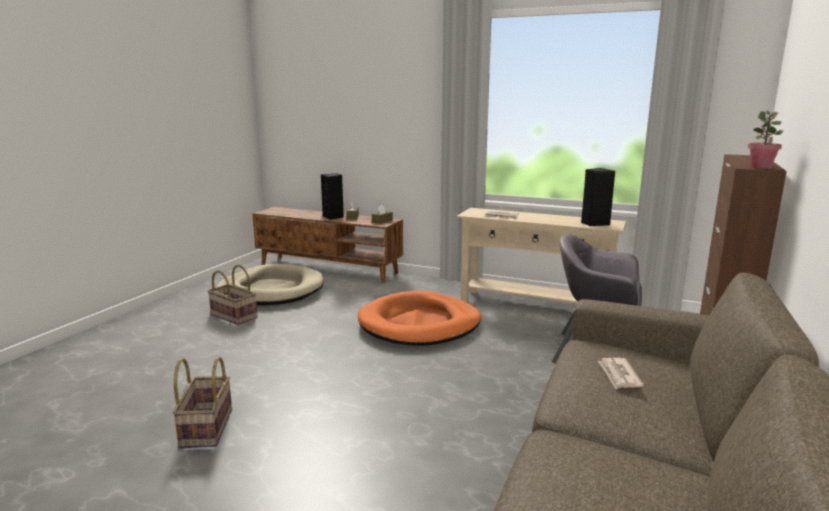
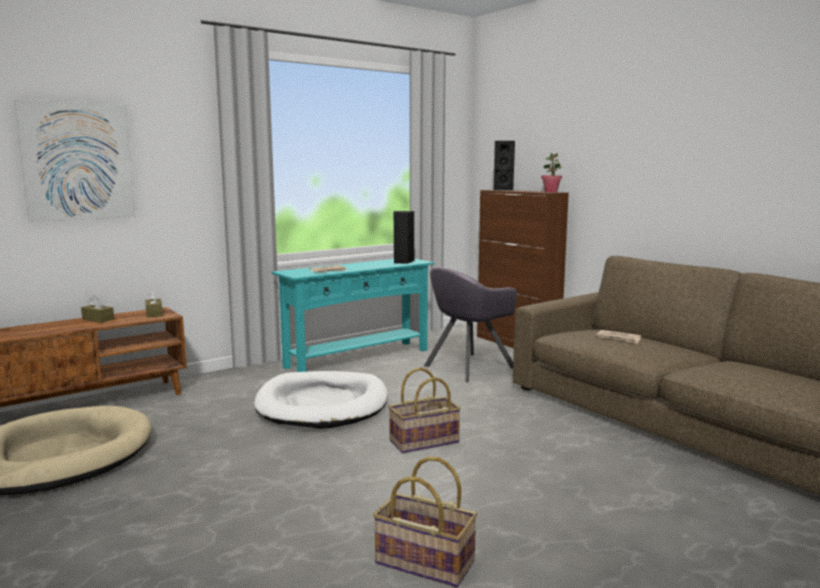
camera: 60 degrees left, 5 degrees down
basket [207,265,258,325] -> basket moved to [388,367,461,453]
black speaker [321,174,344,220] -> black speaker moved to [494,141,515,190]
orange dog bed [358,291,481,346] -> white dog bed [254,371,388,429]
beige console table [457,208,626,303] -> turquoise console table [271,259,435,372]
none -> picture [14,99,136,222]

